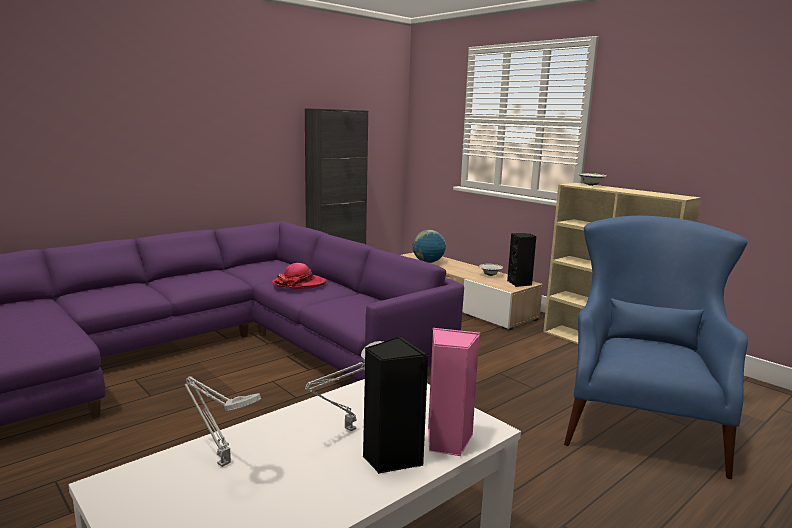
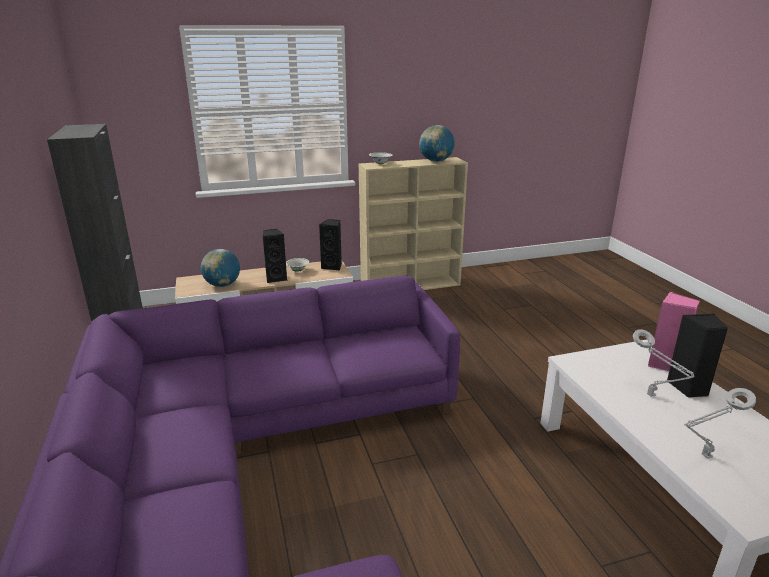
camera: 65 degrees left, 10 degrees up
hat [272,263,326,289] -> none
blue armchair [564,216,748,479] -> none
none -> black speaker [263,229,287,283]
none -> globe [419,125,455,162]

